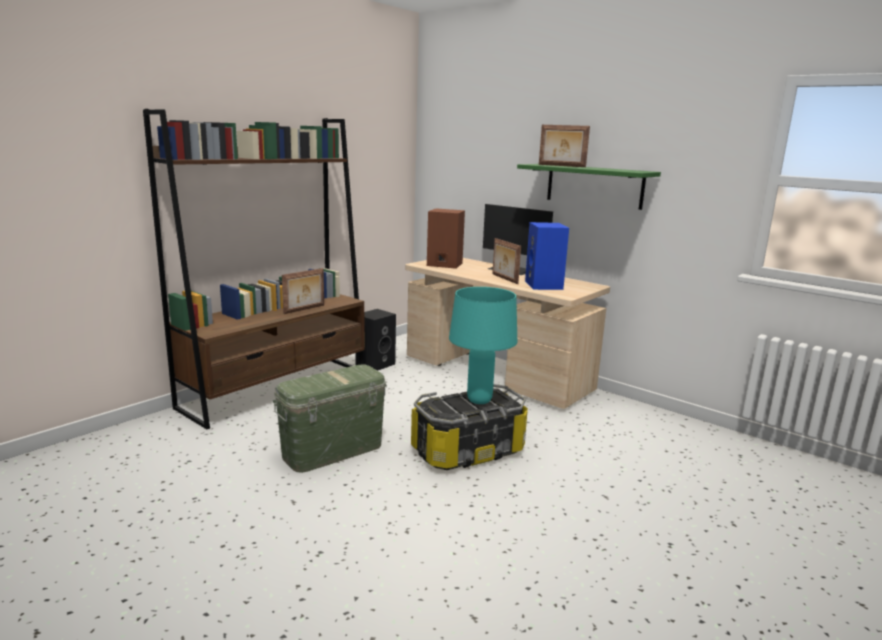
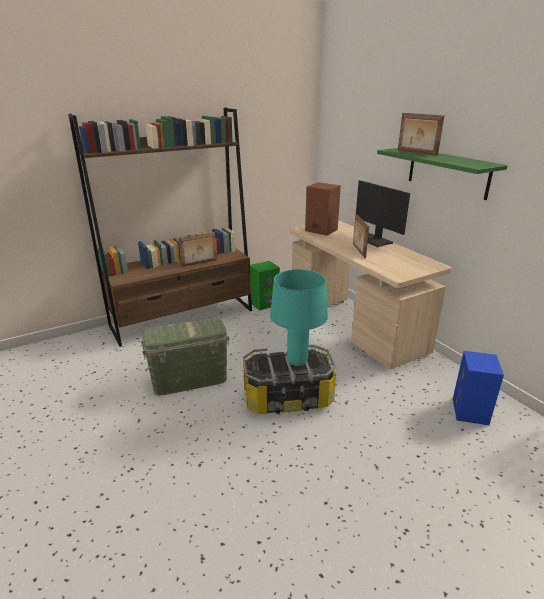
camera: 20 degrees right, 10 degrees up
black speaker [356,309,396,371] -> green speaker [250,261,280,311]
blue speaker [525,222,569,290] -> blue speaker moved to [453,351,504,425]

